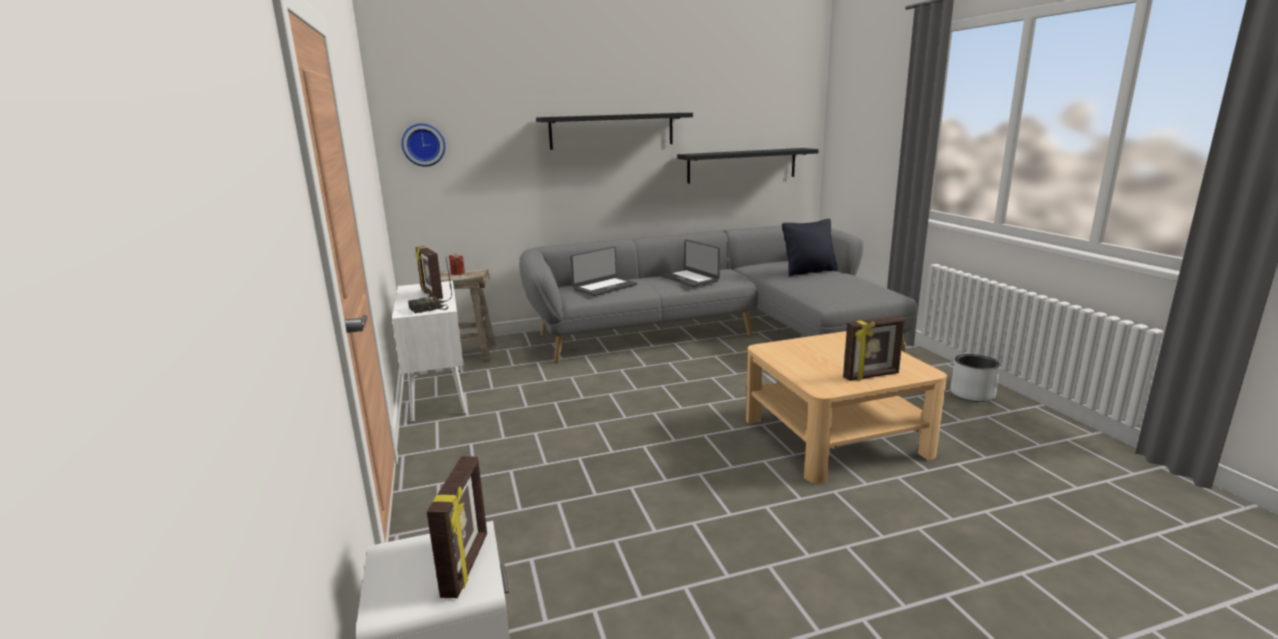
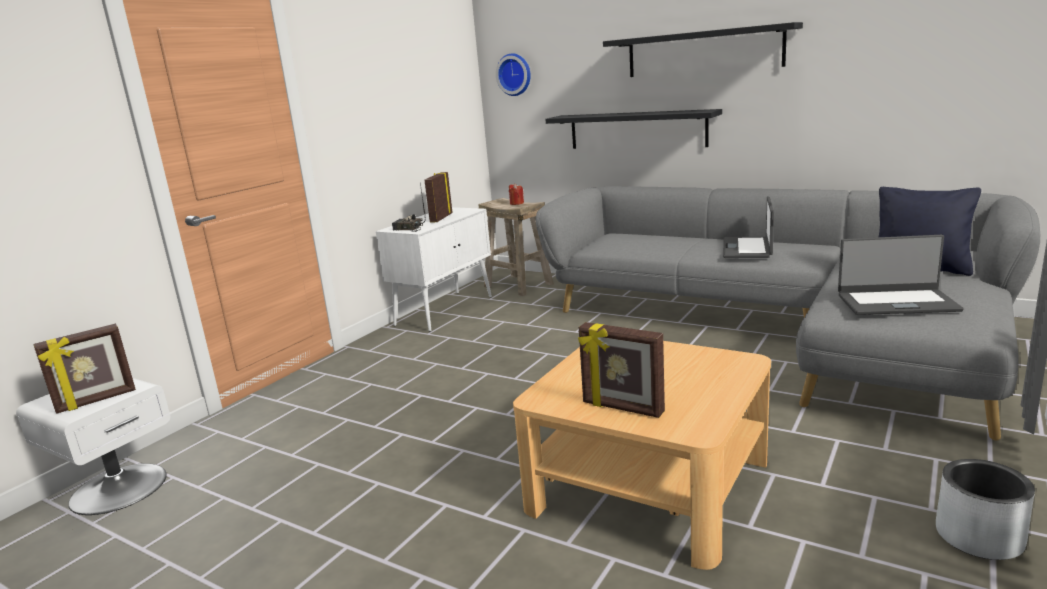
camera: 50 degrees right, 0 degrees up
laptop [571,246,637,296] -> laptop moved to [838,235,964,315]
black shelf [677,148,819,184] -> black shelf moved to [545,109,722,149]

